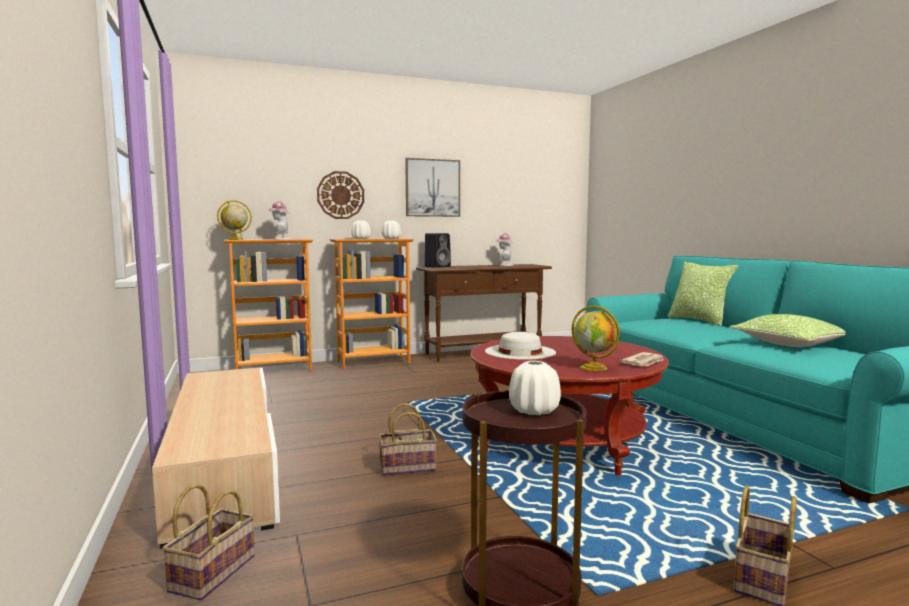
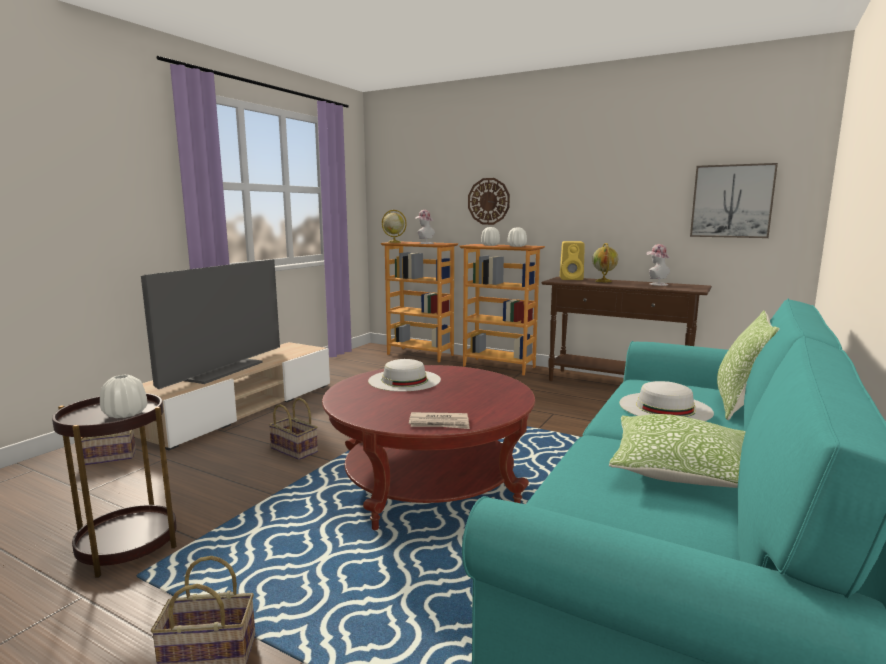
camera: 50 degrees right, 5 degrees up
picture [405,158,460,217] -> picture moved to [690,163,778,238]
black speaker [425,233,451,268] -> yellow speaker [560,241,585,280]
globe [572,306,620,371] -> globe moved to [592,243,618,282]
none -> television [141,259,280,389]
none -> white hat [619,381,714,421]

